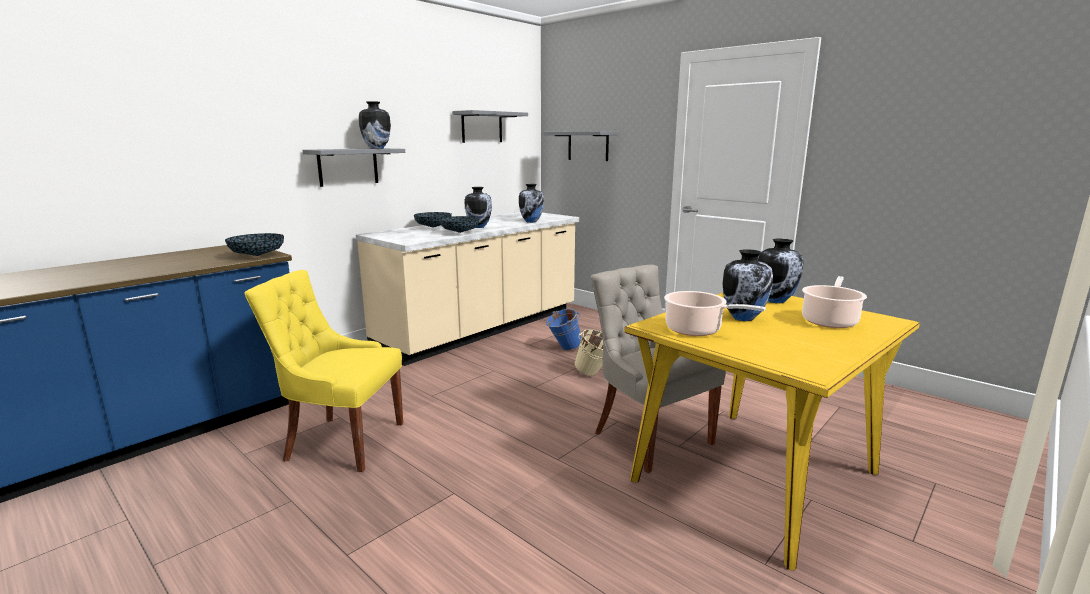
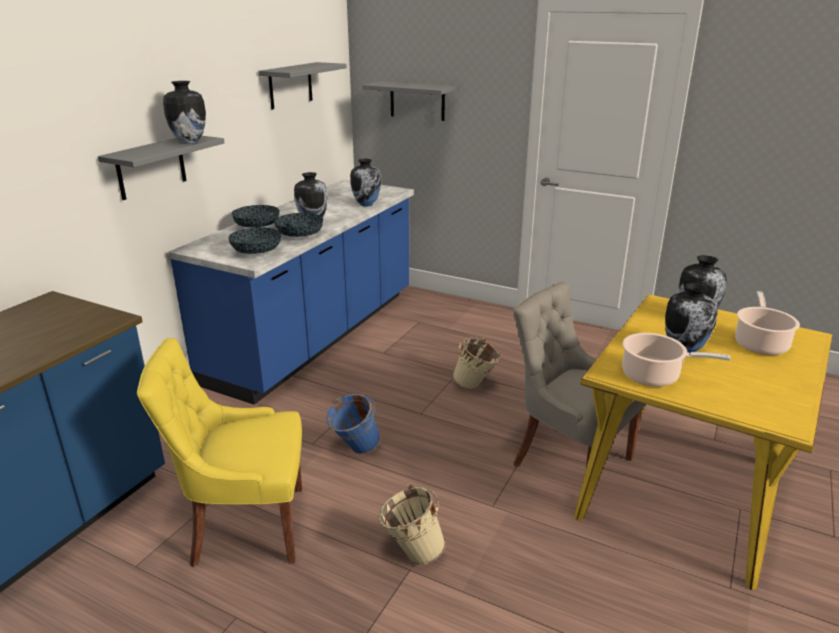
camera: 15 degrees left, 10 degrees up
bowl [225,233,284,256] -> bowl moved to [228,227,281,254]
beige counter [356,212,579,366] -> blue counter [168,180,414,405]
blue bucket [546,309,582,351] -> blue bucket moved to [327,394,381,454]
none -> beige bucket [379,484,446,565]

